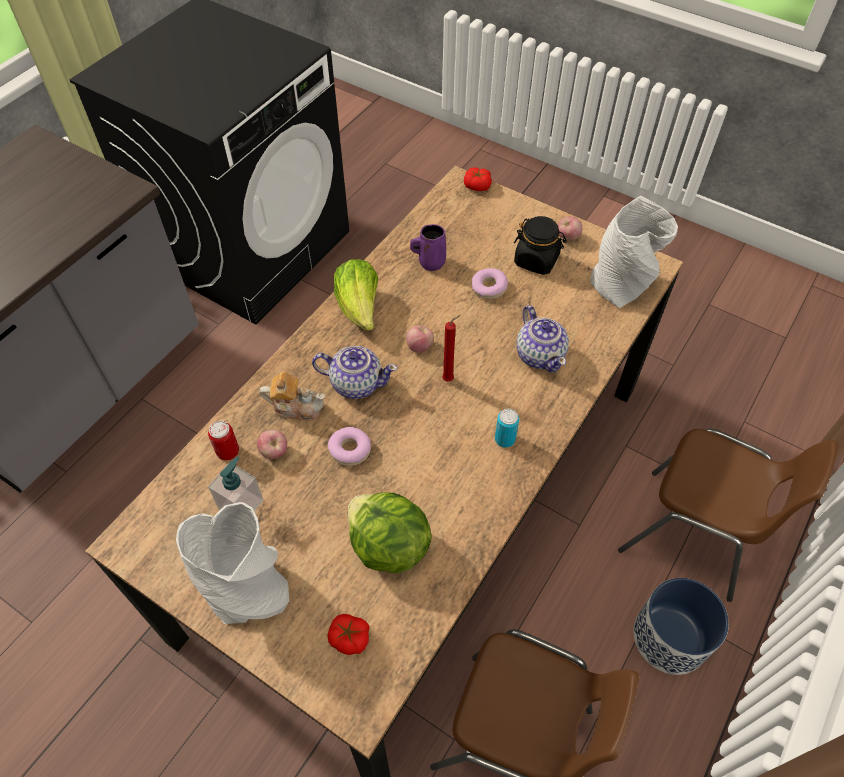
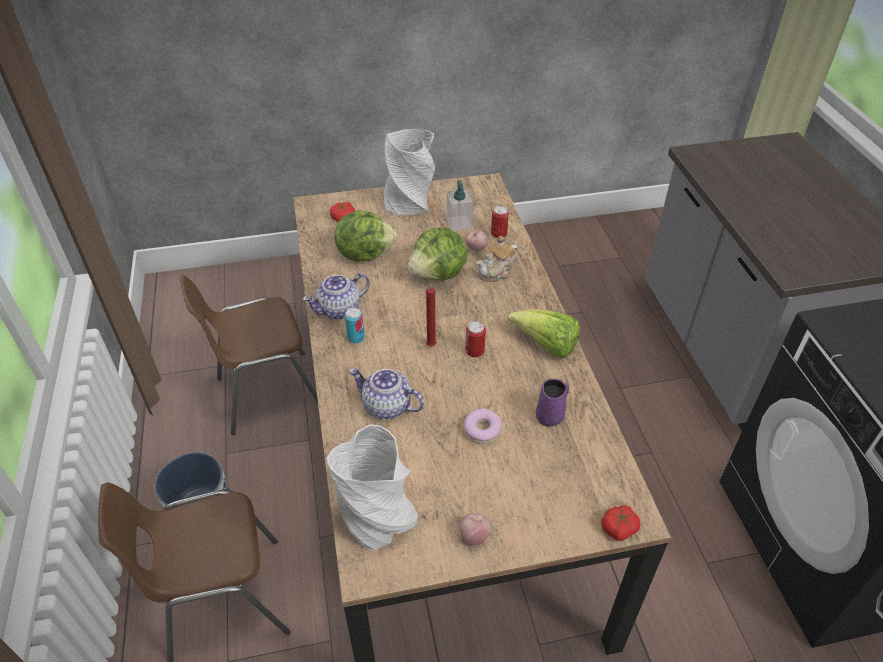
camera: 135 degrees right, 10 degrees down
teapot [312,346,398,399] -> teapot moved to [303,273,370,320]
donut [328,427,371,466] -> lettuce [408,228,468,281]
apple [406,325,434,353] -> can [465,321,486,357]
black jar [514,216,567,275] -> none

